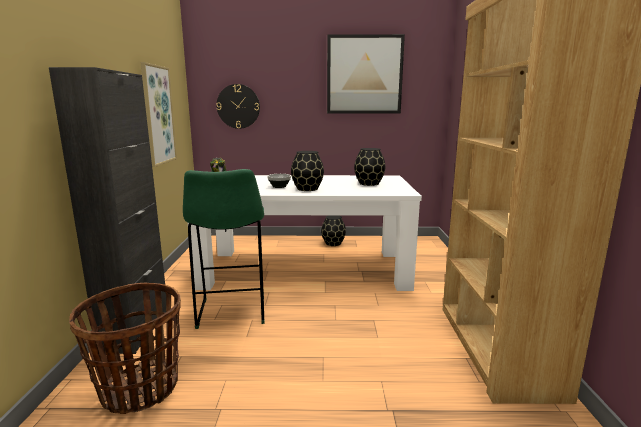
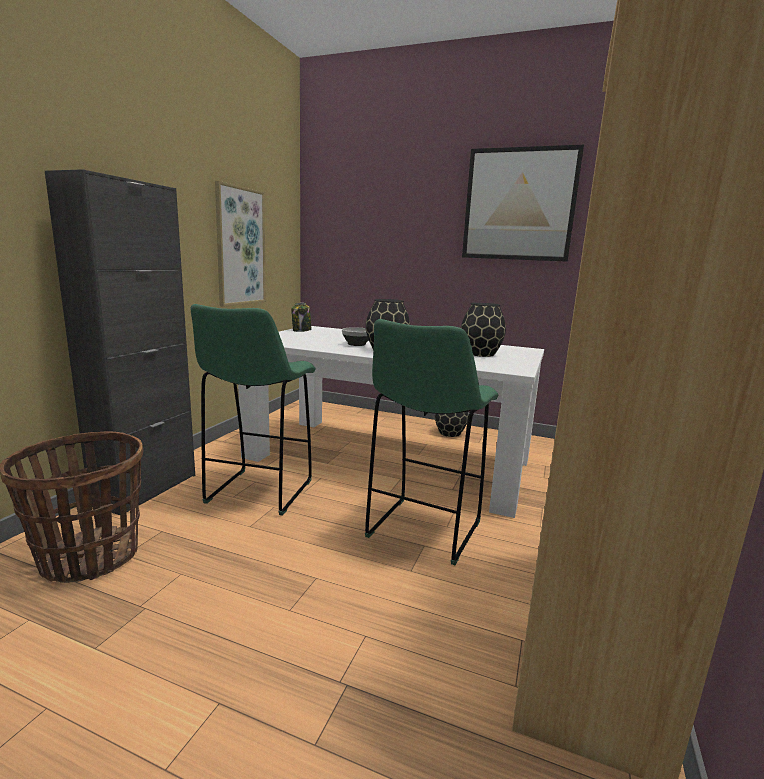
camera: 20 degrees right, 0 degrees up
wall clock [216,84,260,129] -> none
none -> green stool [365,319,499,565]

